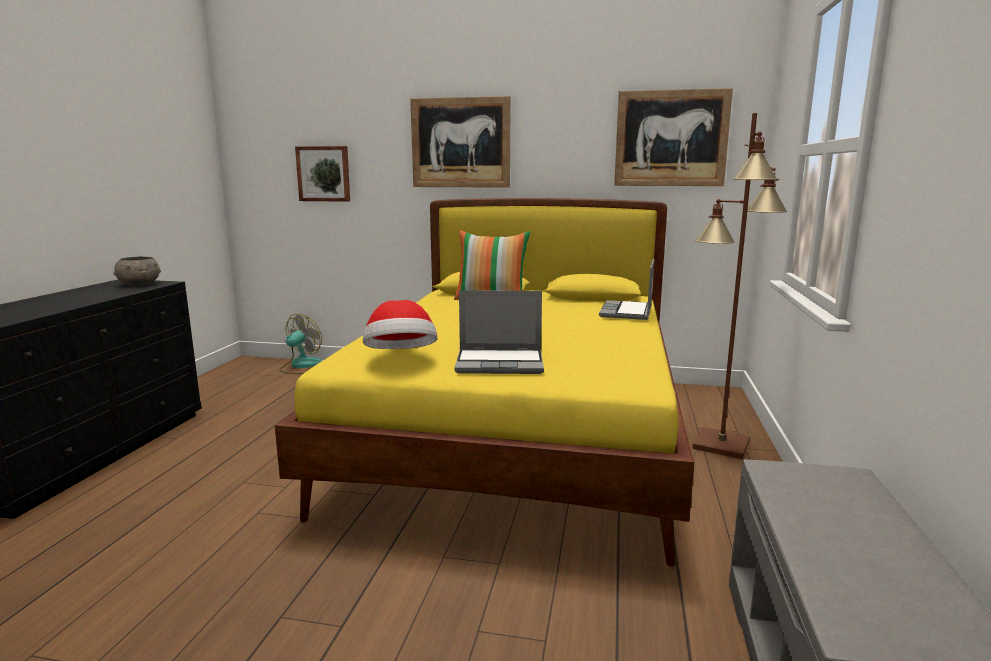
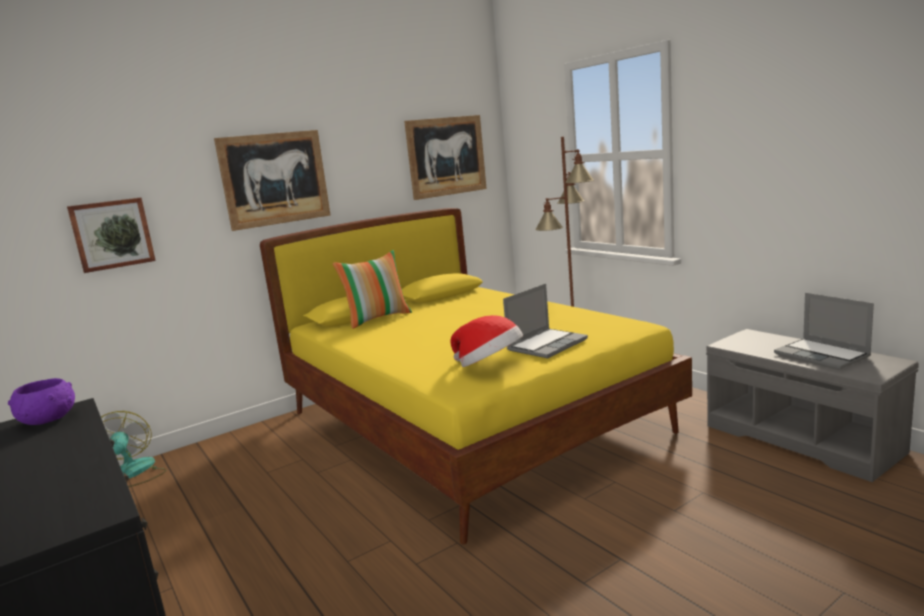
camera: 45 degrees left, 0 degrees up
grey bowl [114,256,161,286] -> purple bowl [8,378,75,425]
laptop [599,259,654,320] -> laptop moved to [774,293,874,370]

